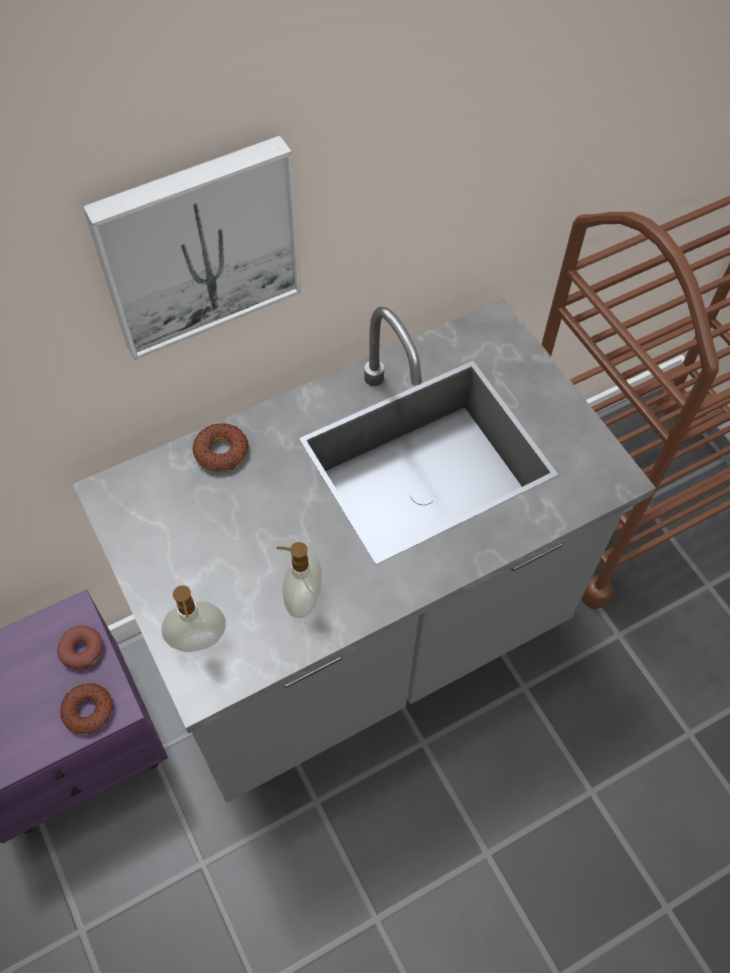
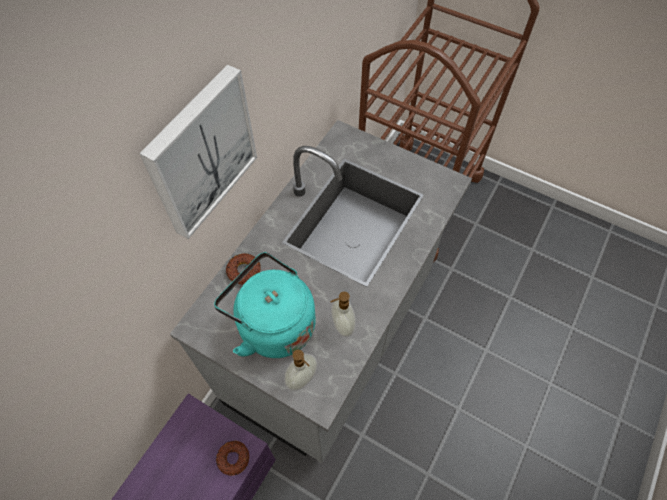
camera: 30 degrees left, 0 degrees up
donut [57,626,103,670] -> none
none -> turquoise kettle [214,252,316,358]

